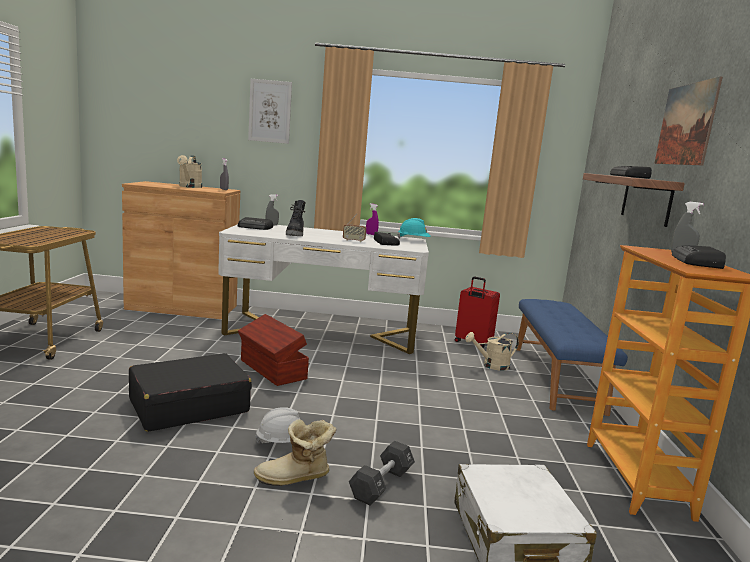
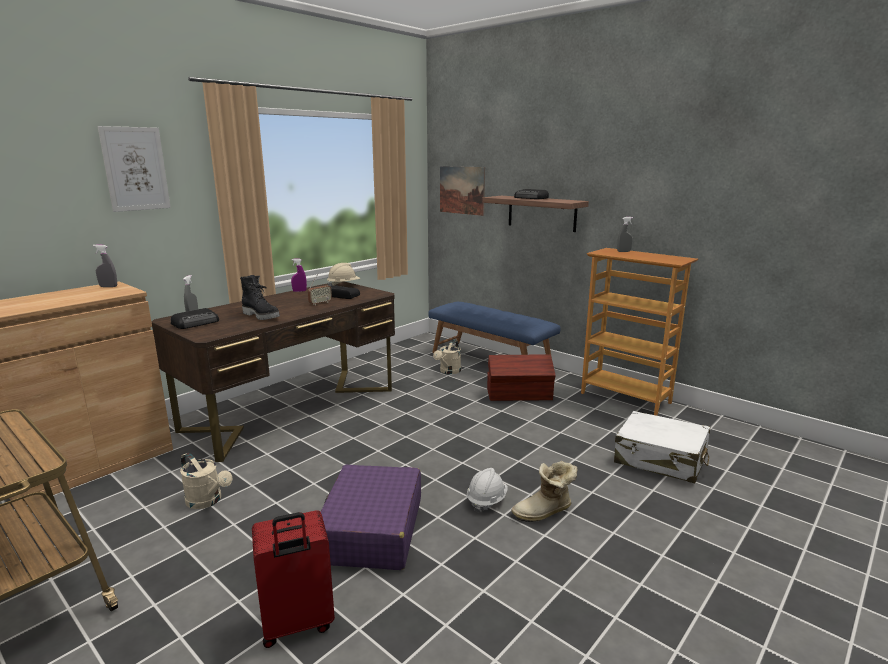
camera: 50 degrees left, 5 degrees up
black suitcase [129,353,252,432] -> purple suitcase [321,465,421,570]
beige watering can [177,155,202,188] -> beige watering can moved to [180,453,232,509]
white desk [218,224,429,354] -> brown desk [152,281,395,462]
brown storage box [238,314,309,386] -> brown storage box moved to [487,355,555,401]
boot [254,419,336,486] -> boot turned 45 degrees clockwise [511,461,577,522]
black dumbbell [349,441,415,506] -> none
turquoise hard hat [397,218,431,239] -> beige hard hat [327,263,360,286]
red suitcase [455,277,500,348] -> red suitcase moved to [252,510,335,648]
picture [654,77,723,165] -> picture moved to [440,166,485,216]
radio [672,246,726,269] -> none

